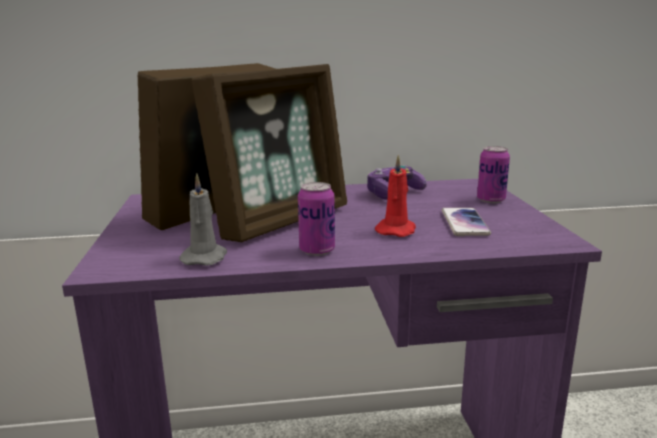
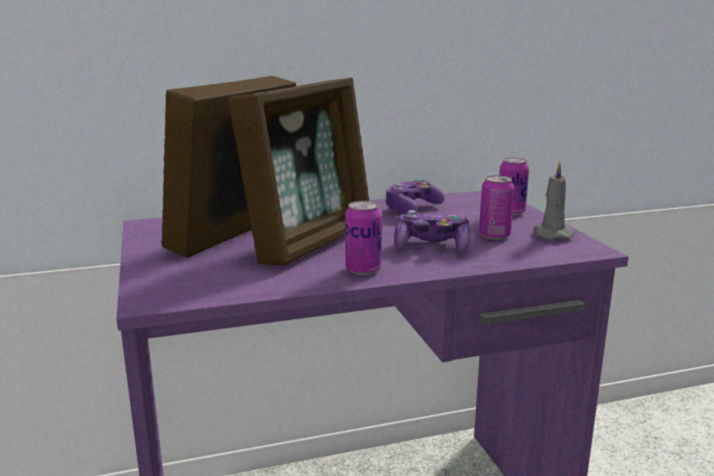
camera: 10 degrees left, 0 degrees up
grey candle [179,174,227,266] -> grey candle moved to [533,162,575,240]
red candle [375,154,416,237] -> game controller [394,210,470,252]
phone [441,208,491,236] -> can [479,175,514,240]

